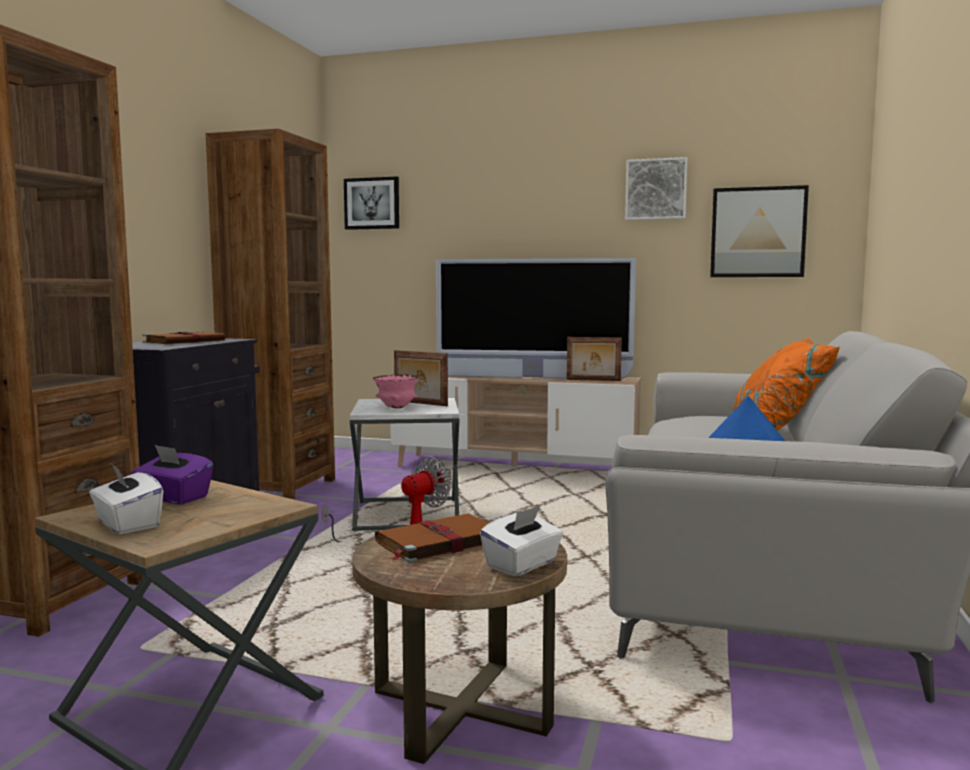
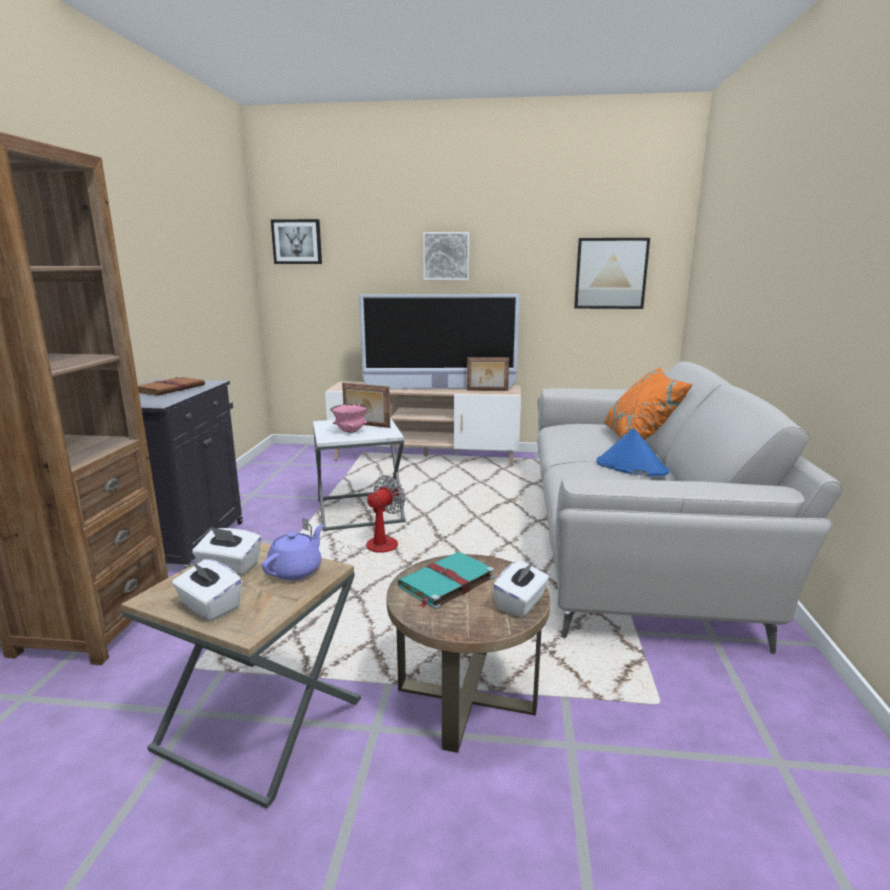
camera: 10 degrees left, 10 degrees up
purple tissue box [131,444,213,504] -> white tissue box [192,527,262,575]
brown bookcase [206,128,335,500] -> none
brown book [375,514,489,563] -> turquoise book [398,552,495,609]
picture [625,157,687,220] -> picture moved to [423,232,470,280]
none -> purple teapot [262,524,323,580]

